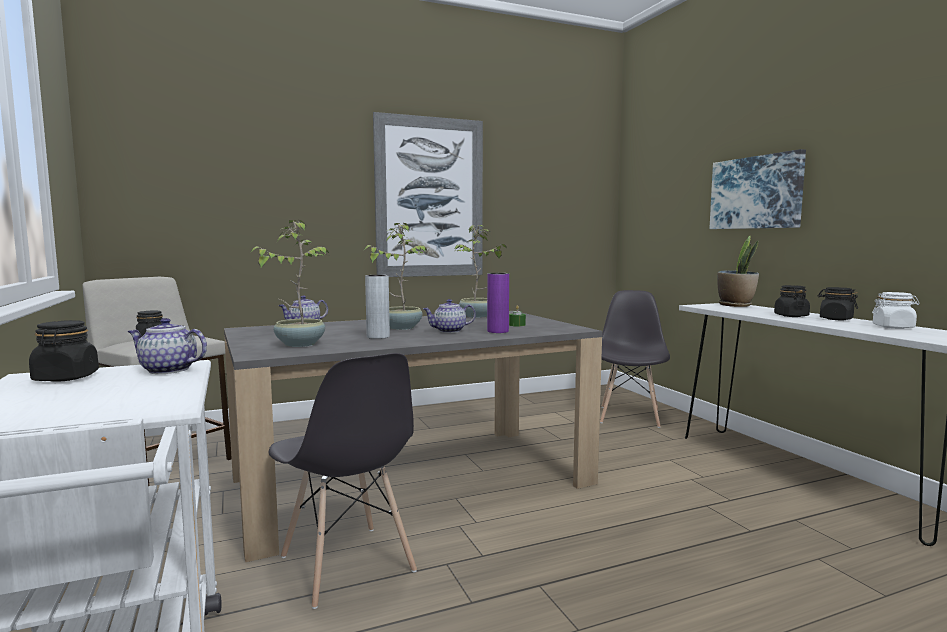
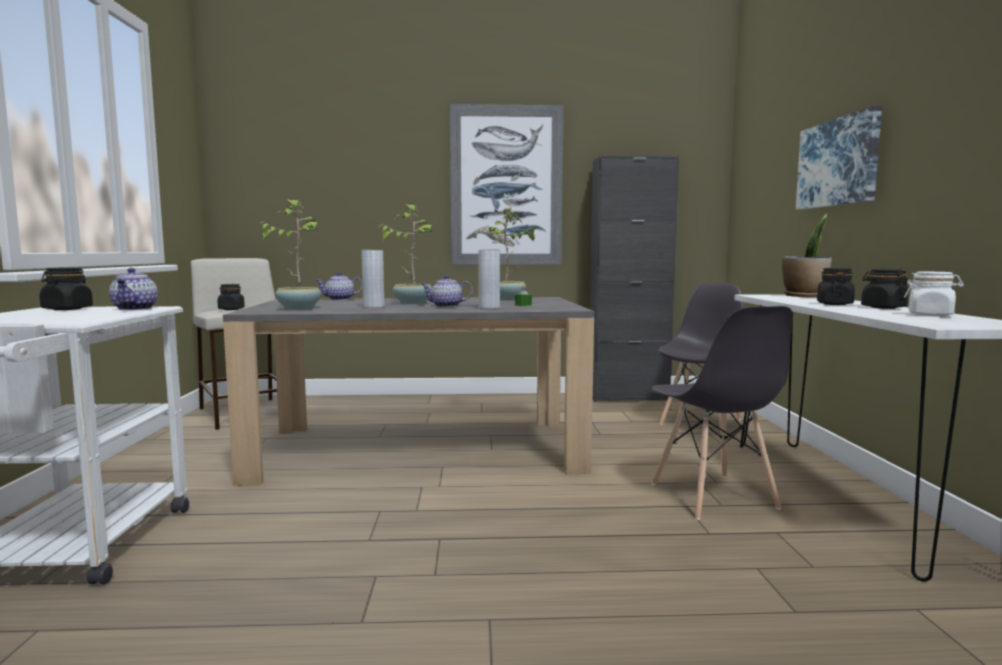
camera: 20 degrees right, 0 degrees up
teapot [128,318,207,374] -> teapot turned 135 degrees counterclockwise [109,268,158,310]
grey chair [269,353,417,609] -> grey chair moved to [651,306,793,520]
purple vase [487,273,509,333] -> grey vase [478,250,500,309]
none -> black cabinet [590,156,679,402]

